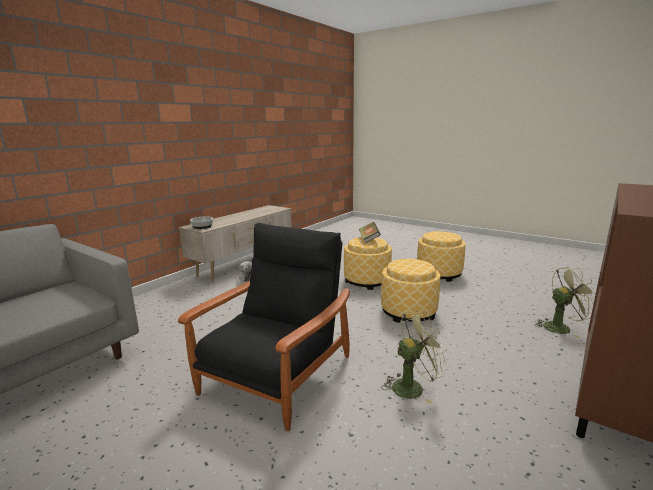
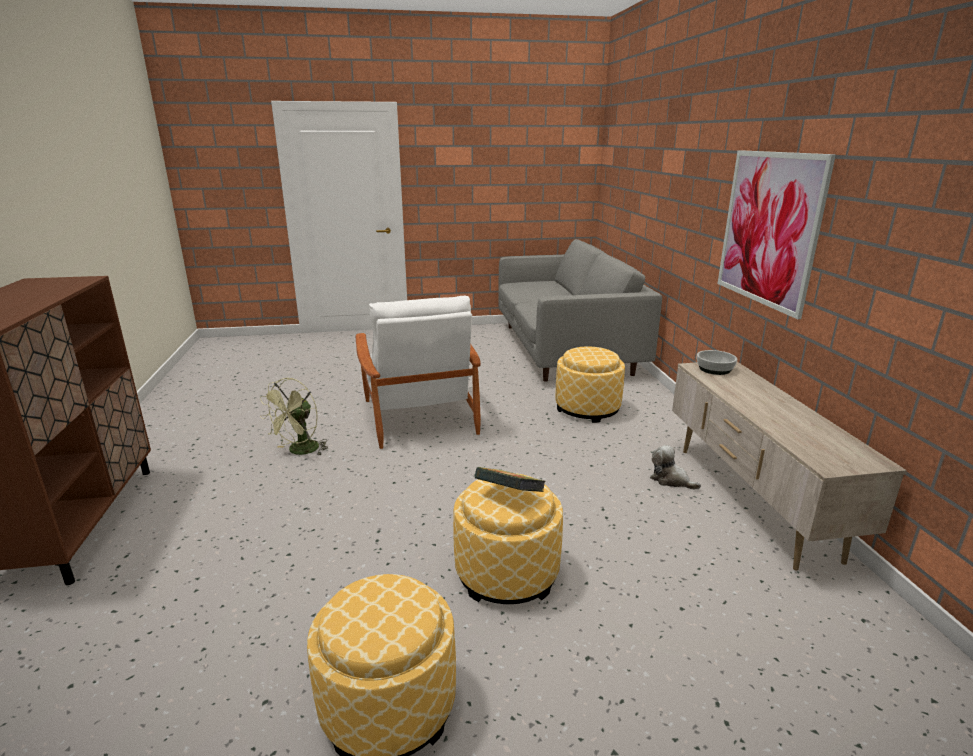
camera: 135 degrees right, 5 degrees up
black armchair [178,223,350,432] -> white armchair [356,296,481,449]
ottoman [381,259,440,323] -> ottoman moved to [556,347,625,423]
green fan [535,267,595,338] -> none
none -> picture [717,150,836,319]

